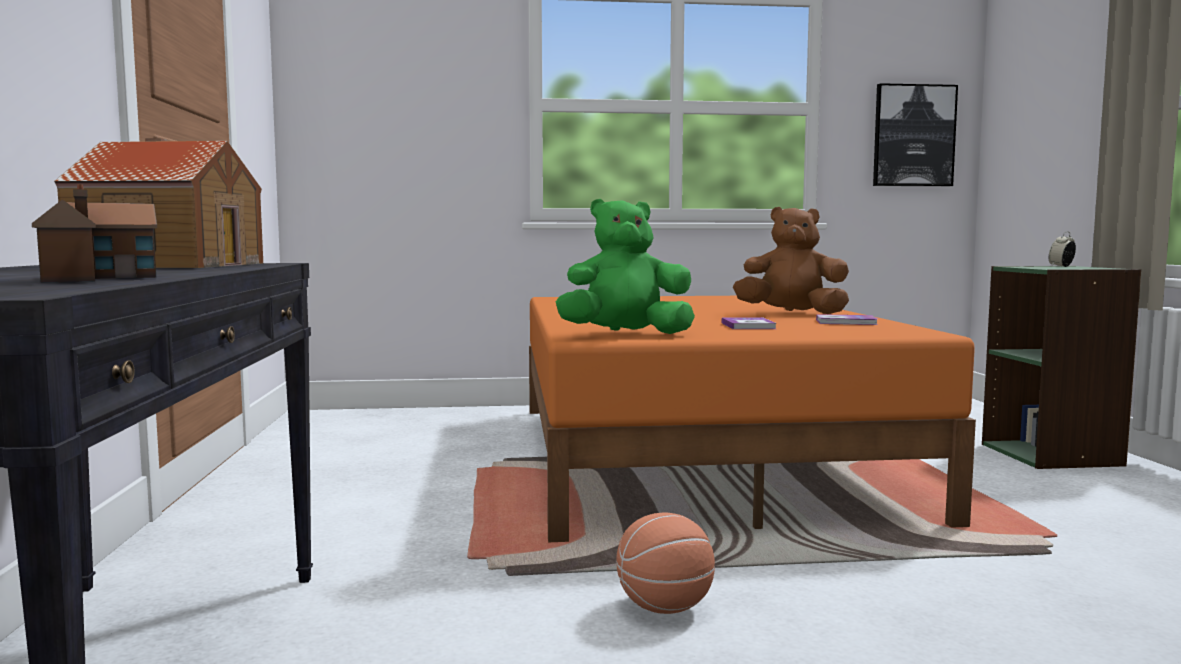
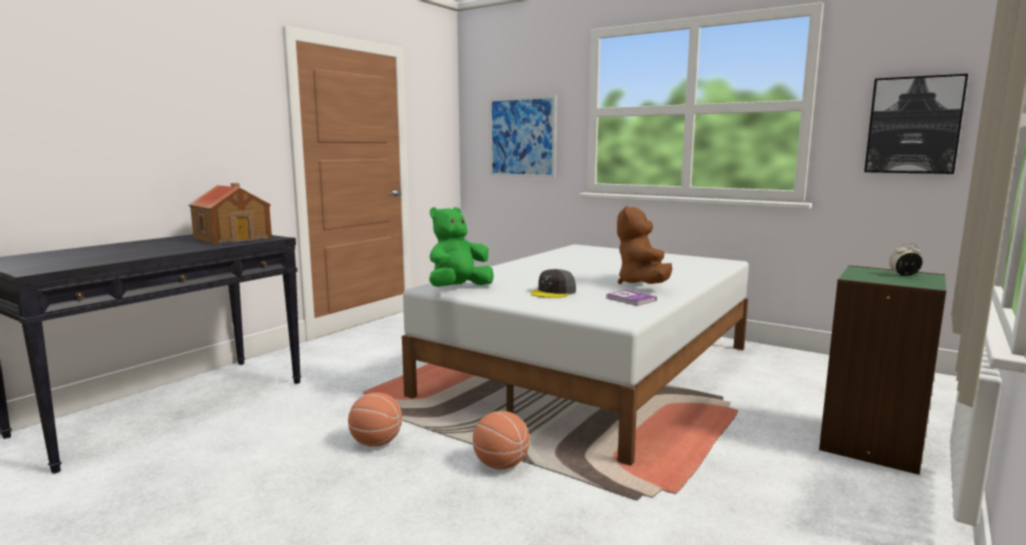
camera: 40 degrees right, 5 degrees up
toy house [32,184,157,283] -> none
orange bed [529,296,976,542] -> white bed [402,244,749,466]
green plush toy [556,199,695,334] -> green plush toy turned 75 degrees counterclockwise [429,207,494,287]
book [722,317,776,329] -> grey cap [530,269,576,298]
brown plush toy [733,207,849,314] -> brown plush toy turned 135 degrees counterclockwise [617,206,672,284]
none -> basketball [473,411,530,469]
none -> picture [489,95,557,178]

